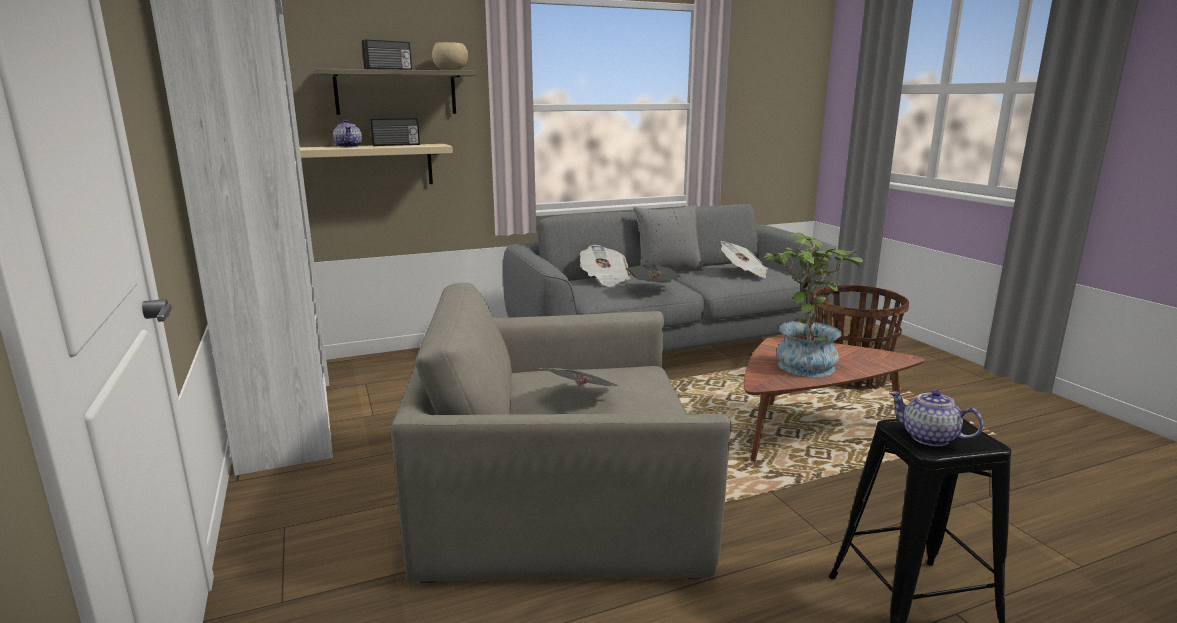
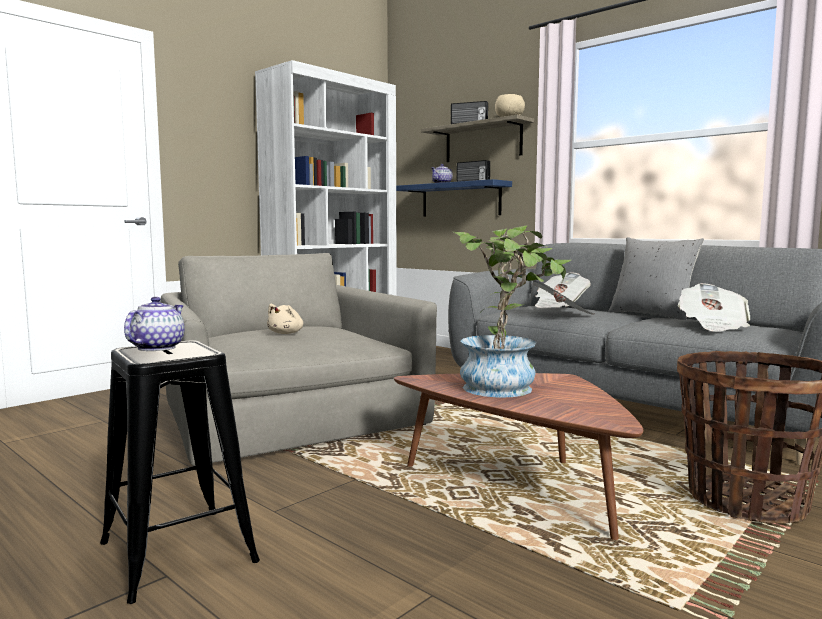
camera: 65 degrees right, 10 degrees down
beige shelf [300,144,453,184] -> blue shelf [396,179,512,217]
newspaper [539,368,618,386] -> beige plush toy [267,304,303,334]

